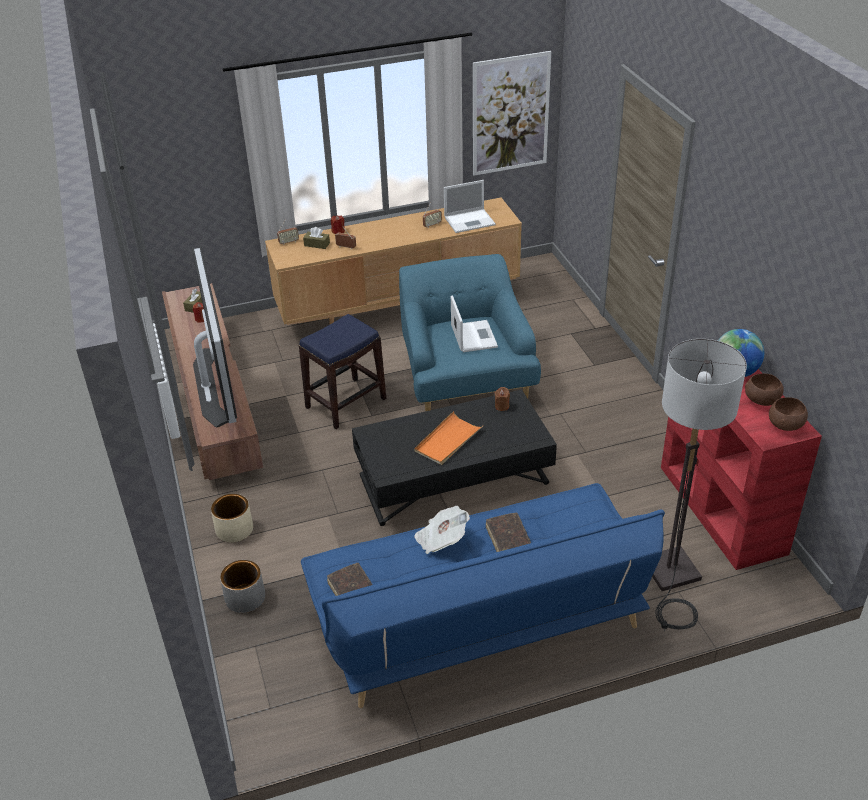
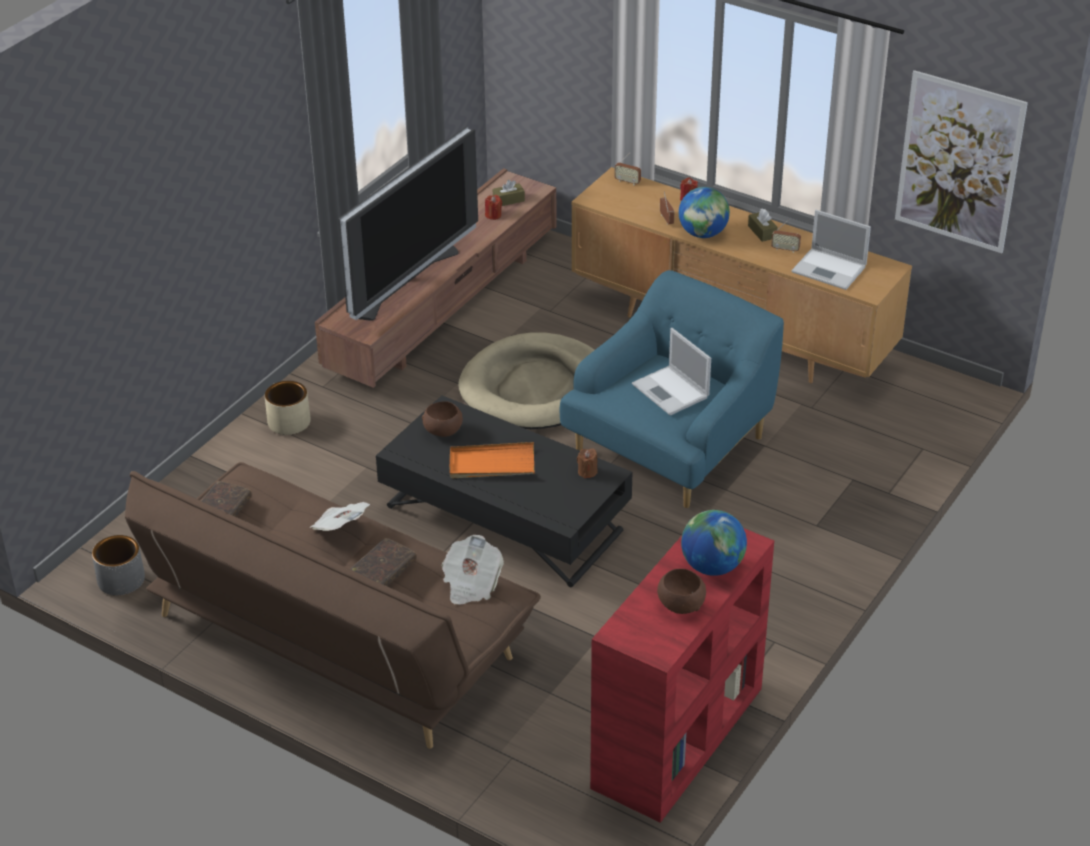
camera: 50 degrees right, 0 degrees up
grey planter [220,560,265,613] -> grey planter moved to [92,535,145,596]
stool [299,314,386,429] -> beige dog bed [458,332,595,429]
blue sofa [301,483,665,708] -> brown sofa [125,462,541,749]
brown tissue box [303,227,330,249] -> brown tissue box moved to [748,208,777,242]
laptop [451,295,498,352] -> laptop turned 105 degrees clockwise [632,328,711,416]
floor lamp [652,339,747,631] -> none
brown bowl [769,397,808,431] -> brown bowl moved to [422,401,463,437]
none -> newspaper [441,535,504,604]
none -> globe [679,187,730,238]

